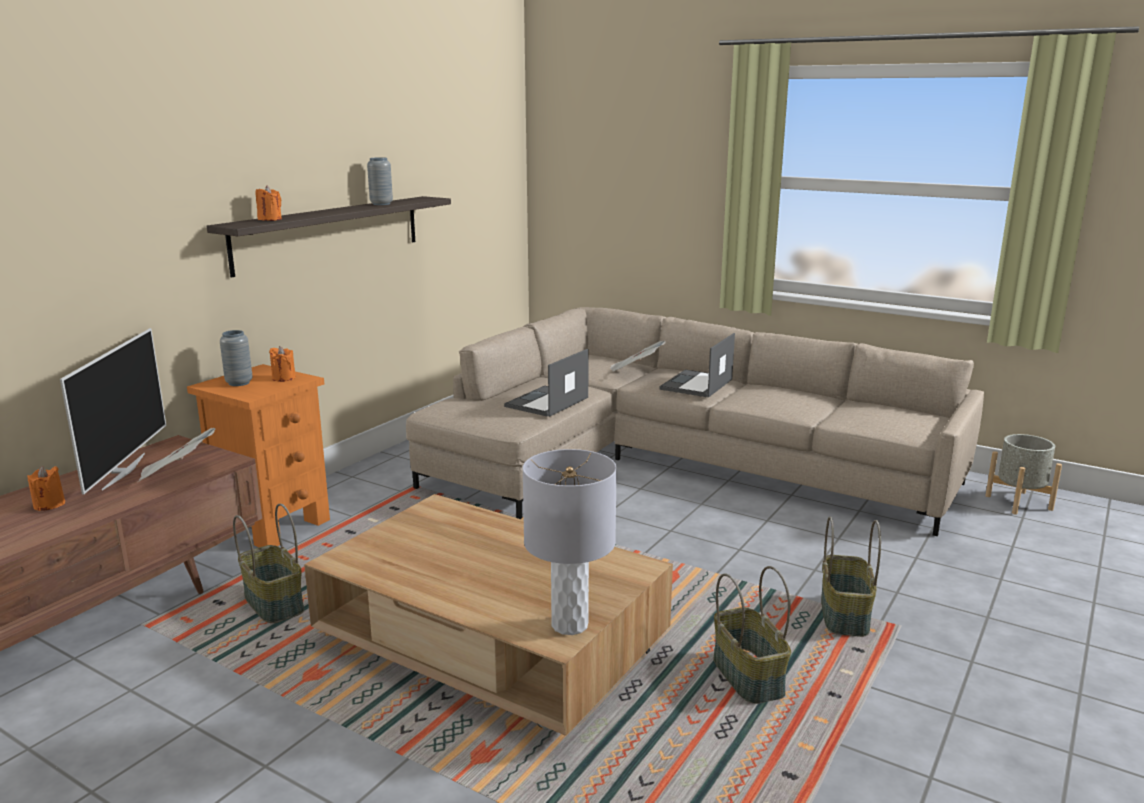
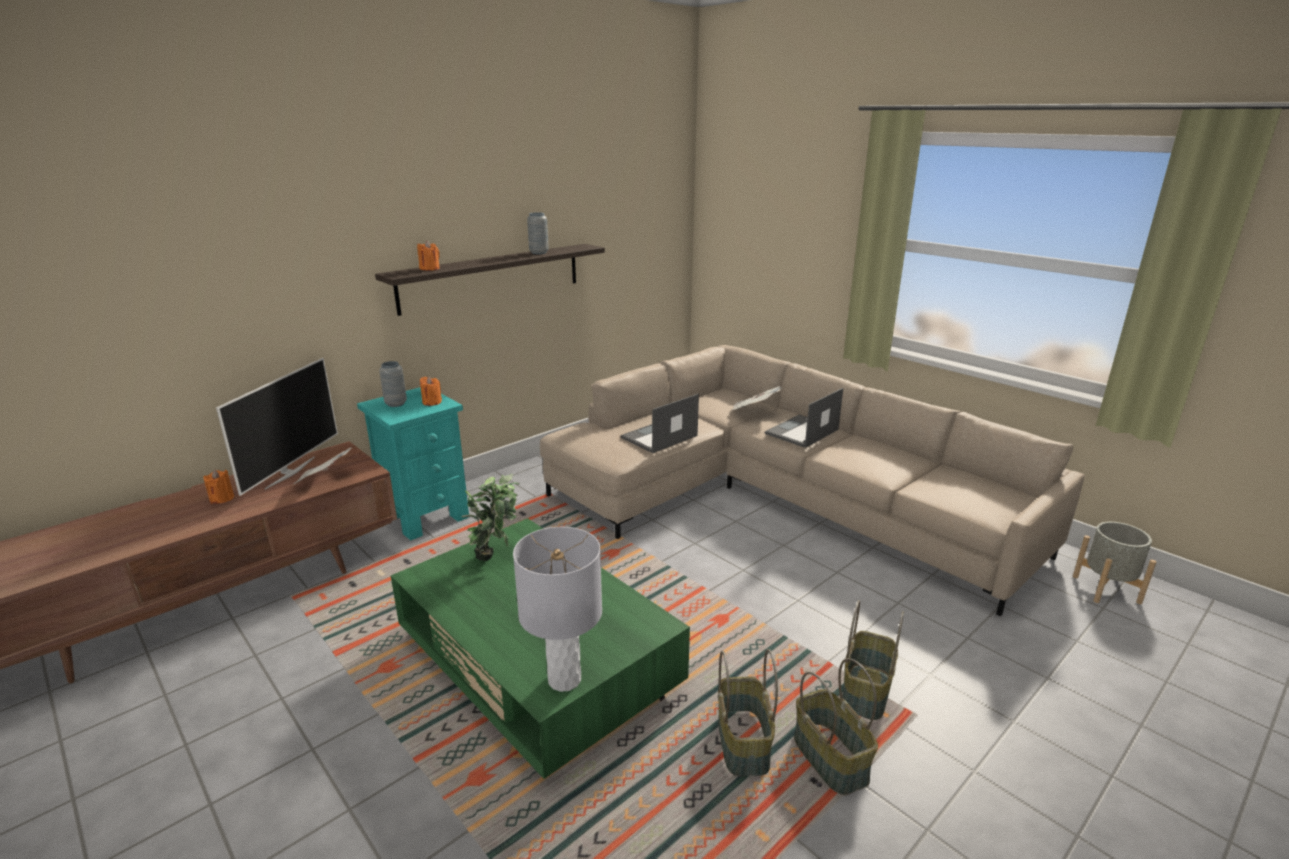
camera: 15 degrees right, 5 degrees up
orange nightstand [187,364,330,547] -> turquoise nightstand [357,387,469,541]
basket [233,504,304,623] -> basket moved to [794,658,878,796]
brown coffee table [304,494,673,736] -> green coffee table [391,518,690,779]
none -> potted plant [462,474,519,561]

